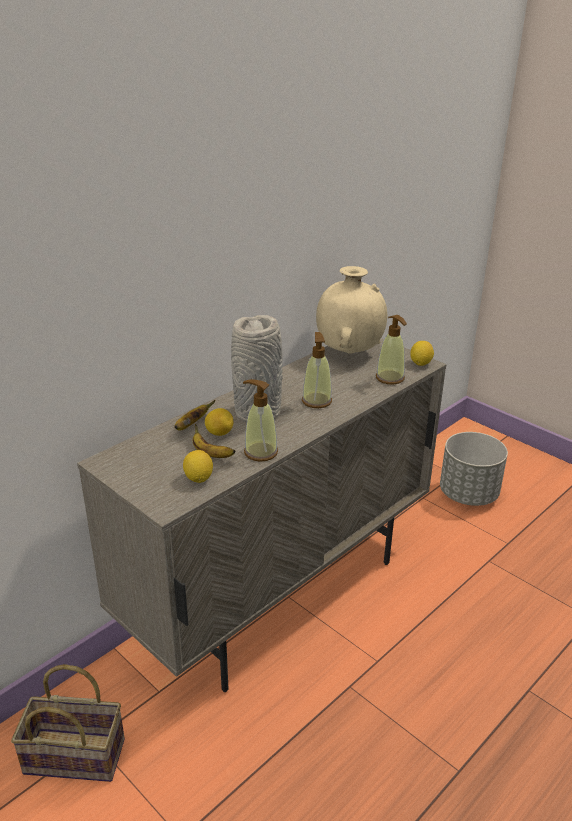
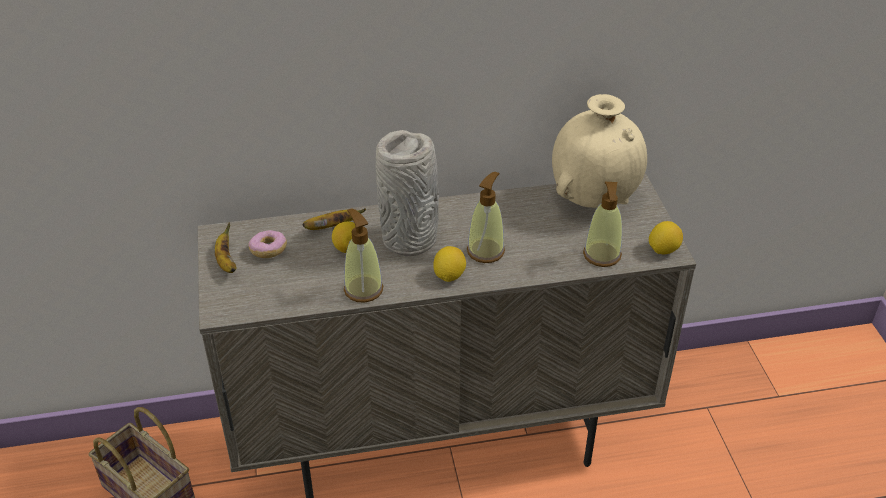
camera: 35 degrees right, 10 degrees up
lemon [183,450,213,483] -> lemon moved to [433,246,466,282]
banana [193,424,235,458] -> banana moved to [215,223,237,273]
grey planter [440,432,508,506] -> none
none -> donut [249,230,287,258]

